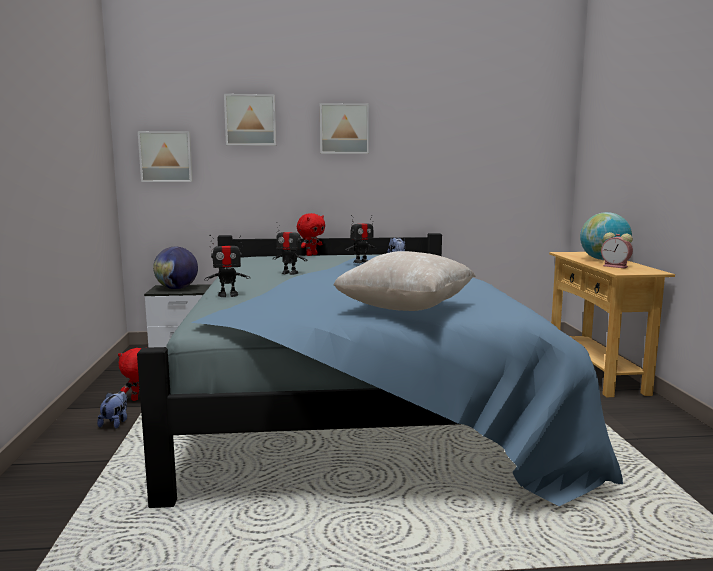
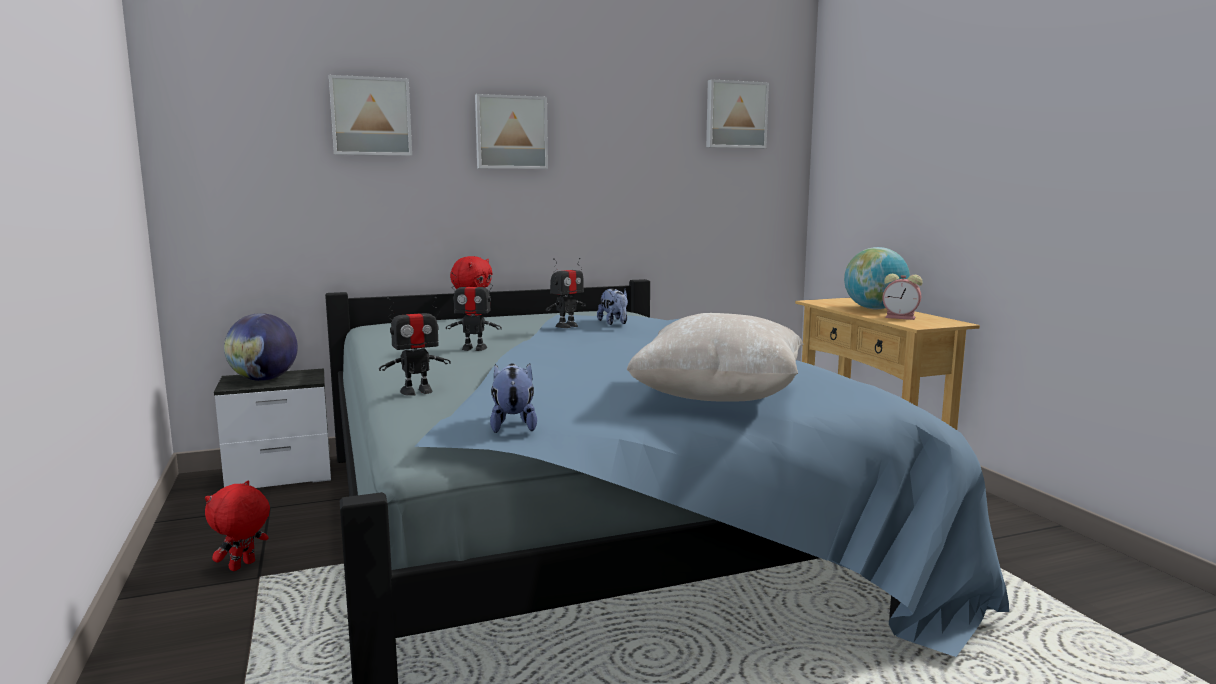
camera: 15 degrees left, 0 degrees up
plush toy [97,391,127,429] -> plush toy moved to [490,363,537,433]
picture [138,131,193,182] -> picture moved to [706,79,769,149]

